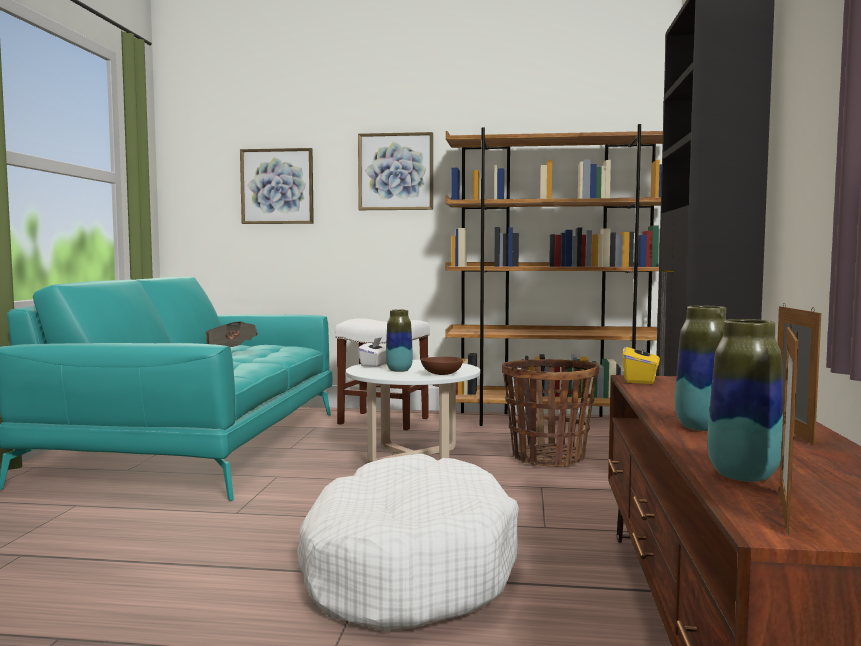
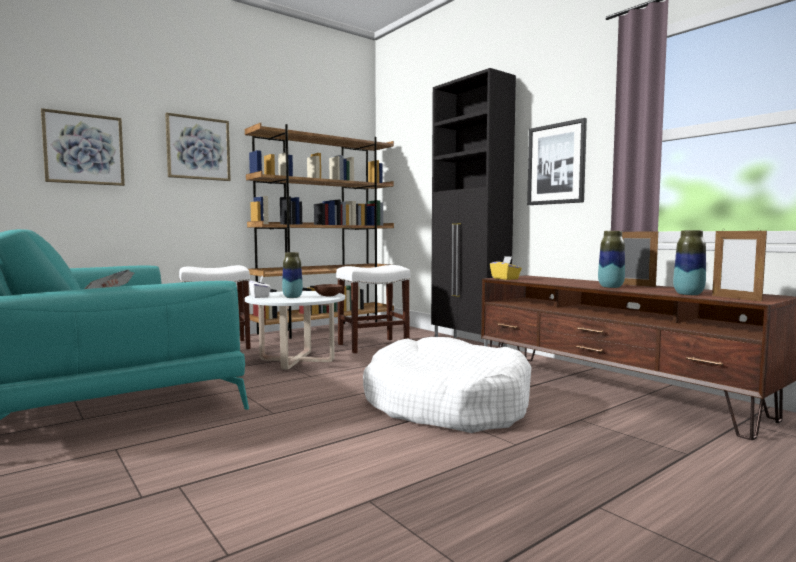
camera: 45 degrees left, 0 degrees up
basket [502,359,599,467] -> white stool [336,265,411,353]
none -> picture [527,118,587,205]

